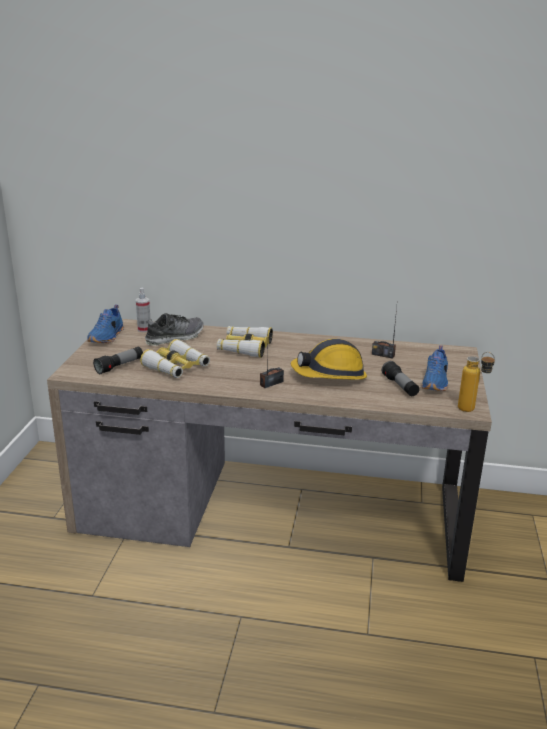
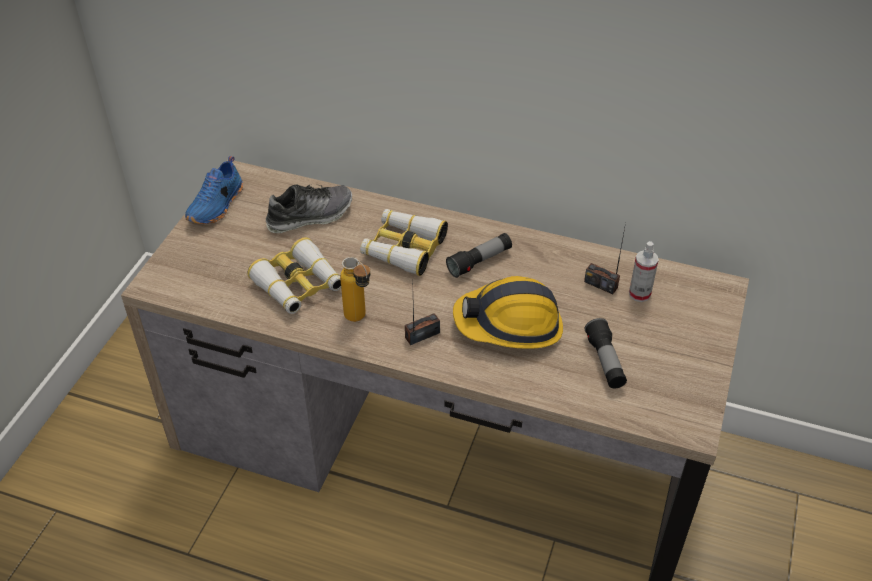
camera: 10 degrees right, 20 degrees up
flashlight [93,347,143,374] -> flashlight moved to [446,233,512,278]
spray bottle [136,288,150,332] -> spray bottle moved to [629,241,659,302]
blue shoe [422,345,448,391] -> none
bottle [458,352,495,412] -> bottle moved to [340,257,370,322]

